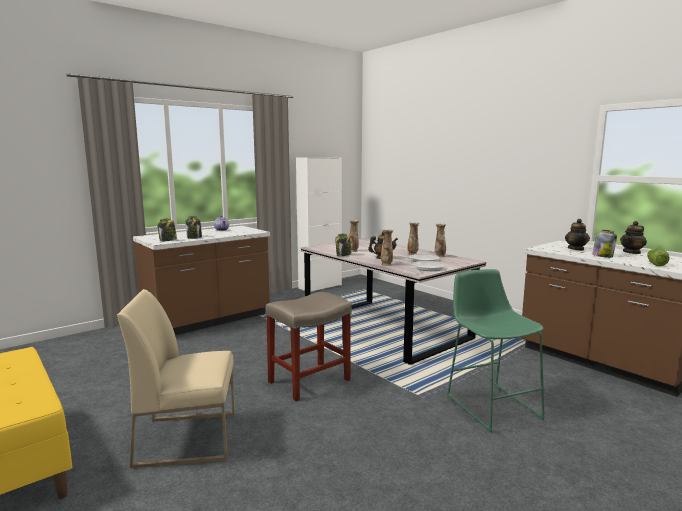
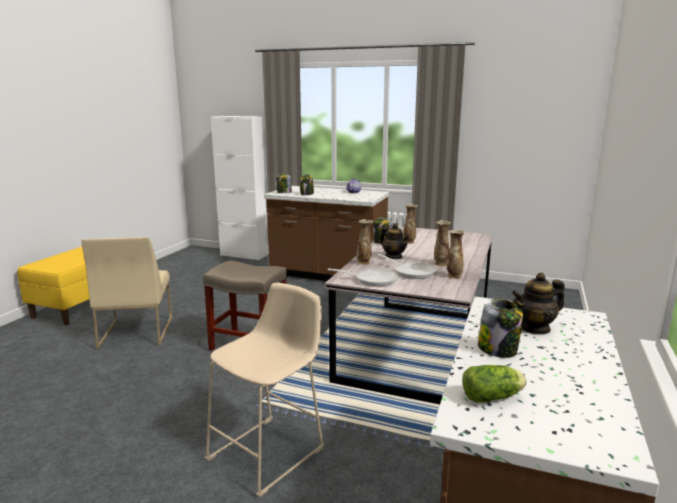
camera: 60 degrees right, 5 degrees up
beige chair [117,289,235,468] -> beige chair turned 150 degrees counterclockwise [81,237,172,349]
white cabinet [296,157,342,291] -> white cabinet moved to [211,116,268,260]
green stool [447,269,545,433] -> beige stool [205,283,324,497]
teapot [620,221,647,254] -> none

